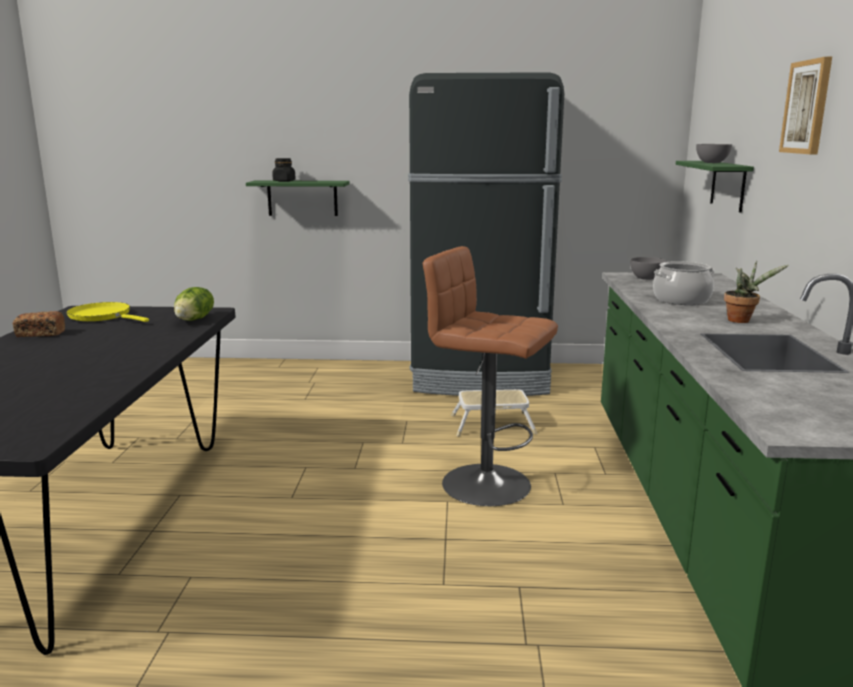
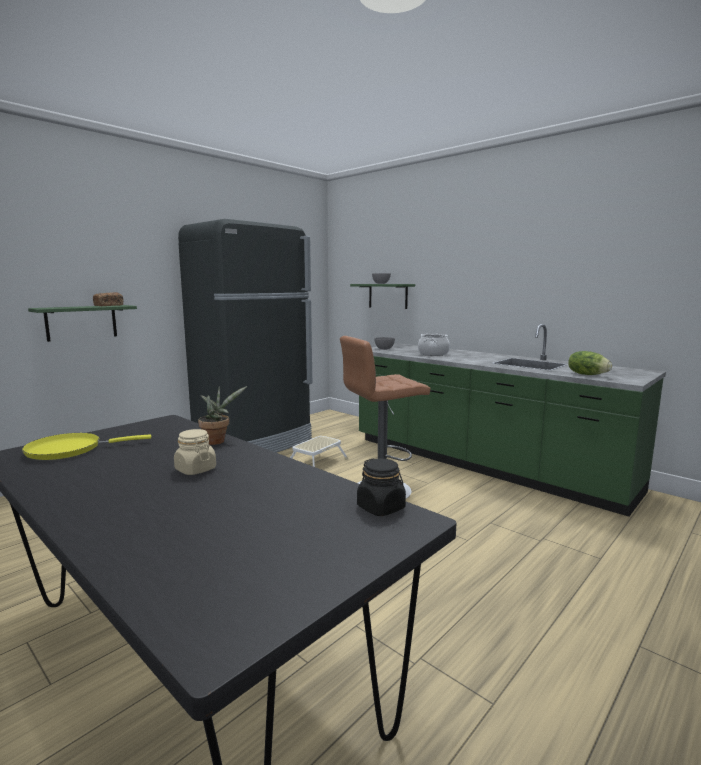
camera: 50 degrees left, 5 degrees down
bread [13,311,65,337] -> bread moved to [93,292,124,306]
lettuce [174,287,214,321] -> lettuce moved to [568,351,612,375]
black jar [272,158,296,182] -> black jar moved to [357,459,406,516]
potted plant [724,260,789,323] -> potted plant moved to [198,386,247,445]
picture [779,57,832,154] -> none
none -> beige jar [174,429,216,475]

